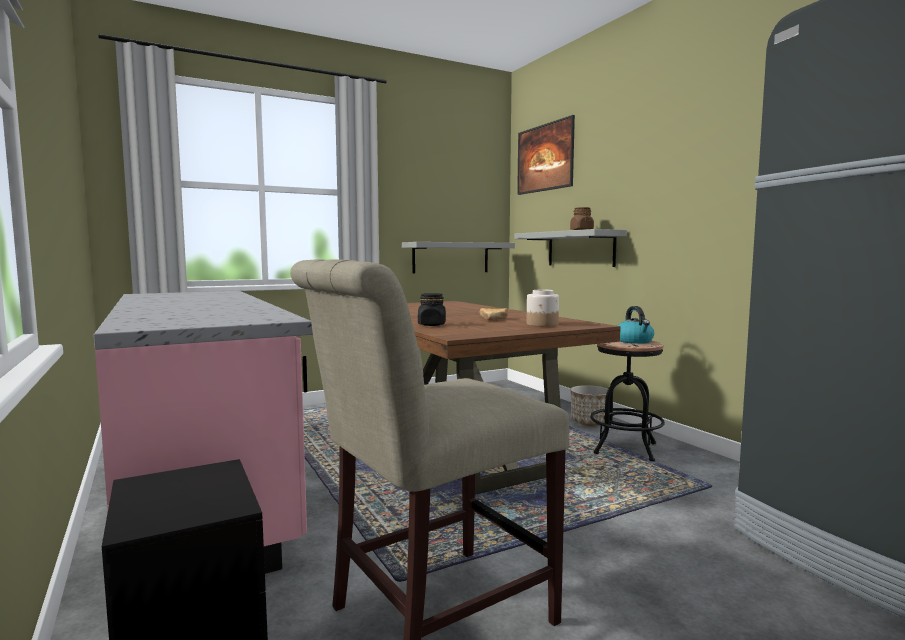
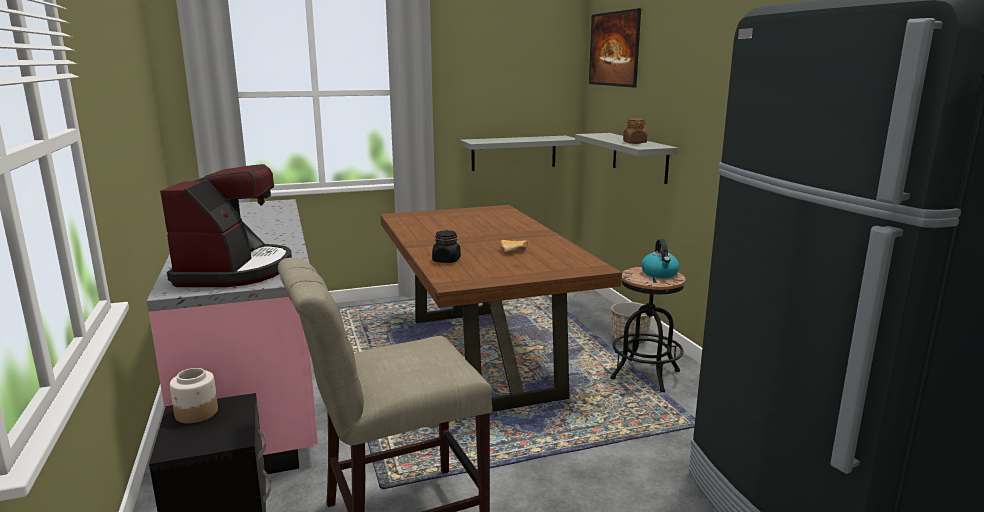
camera: 10 degrees right, 10 degrees up
jar [527,290,559,327] -> jar moved to [170,368,218,423]
none -> coffee machine [160,164,292,287]

